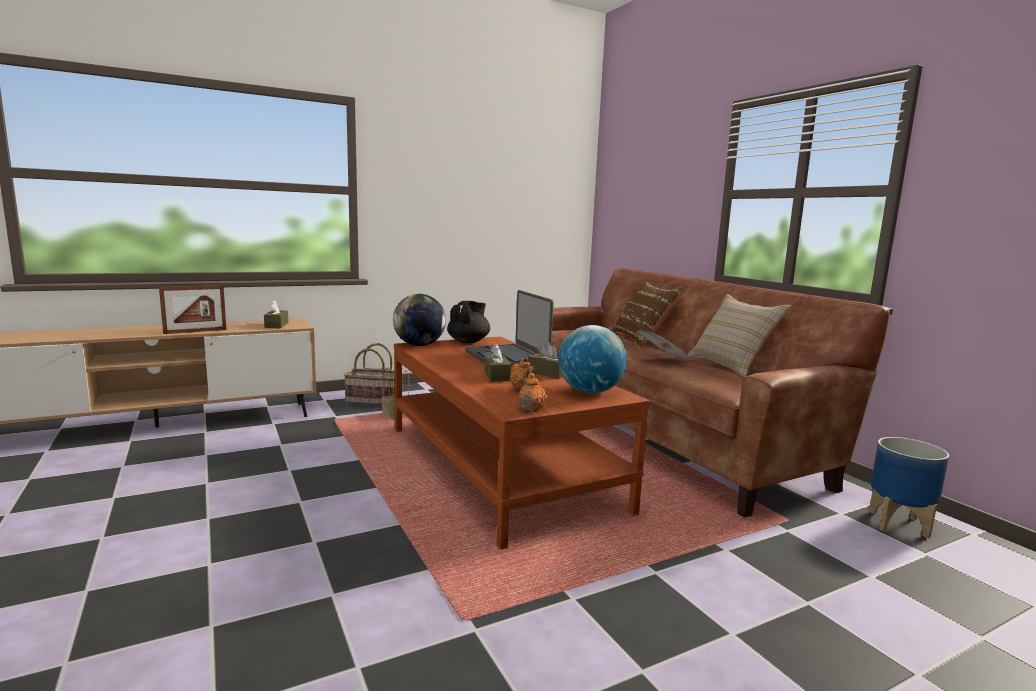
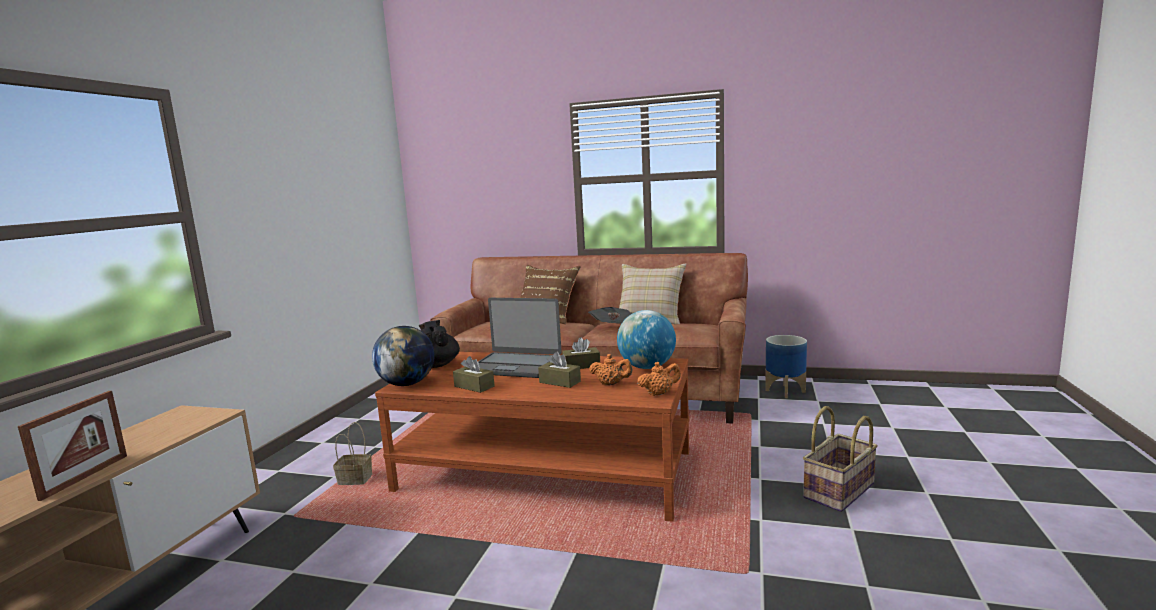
camera: 45 degrees left, 0 degrees up
brown tissue box [264,300,288,328] -> brown tissue box moved to [453,356,495,393]
basket [344,343,395,406] -> basket moved to [803,406,878,512]
orange teapot [518,373,547,412] -> orange teapot turned 120 degrees clockwise [637,362,681,396]

